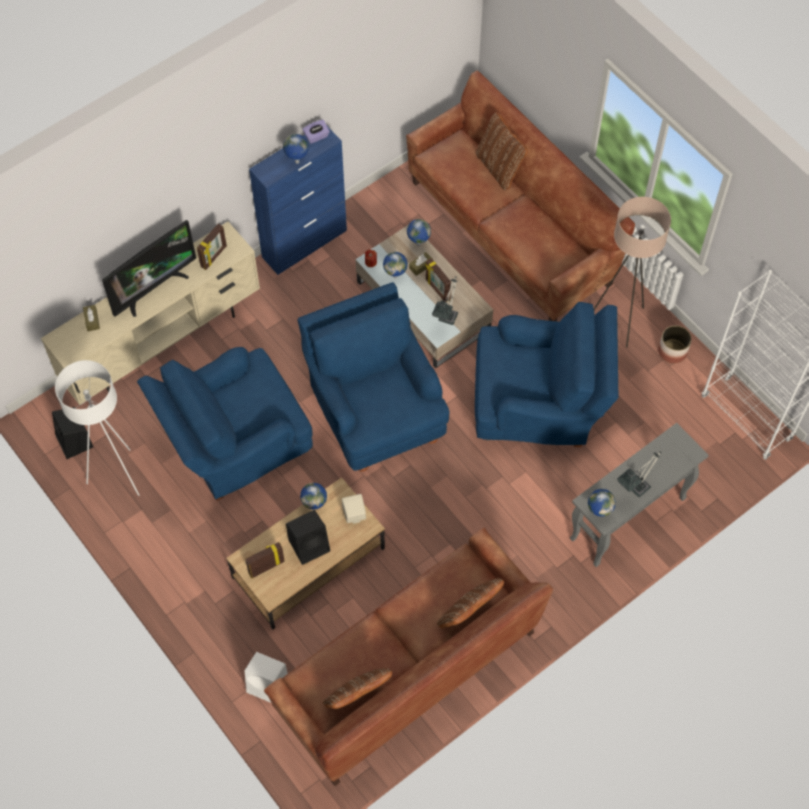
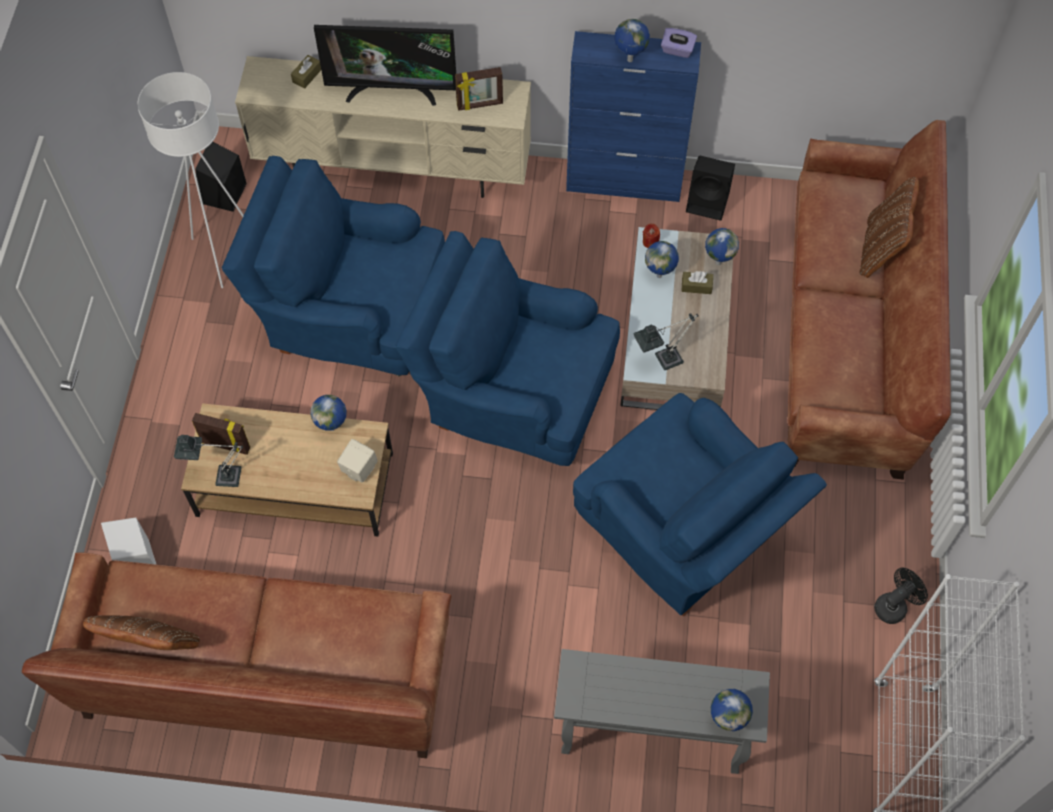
camera: 45 degrees right, 0 degrees up
black speaker [286,510,330,565] -> black speaker moved to [686,156,735,221]
blue armchair [298,282,449,472] -> blue armchair turned 90 degrees counterclockwise [395,231,620,466]
picture frame [425,258,451,302] -> none
brown pillow [437,578,504,629] -> none
globe [588,489,616,517] -> globe moved to [711,689,753,731]
beige floor lamp [594,197,671,348] -> none
table lamp [617,452,661,497] -> table lamp moved to [174,435,243,487]
planter [658,325,692,363] -> black fan [874,568,928,624]

